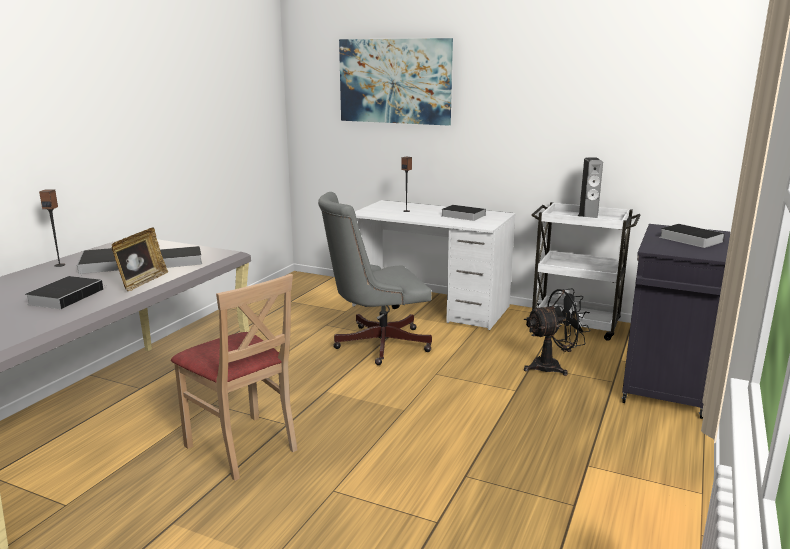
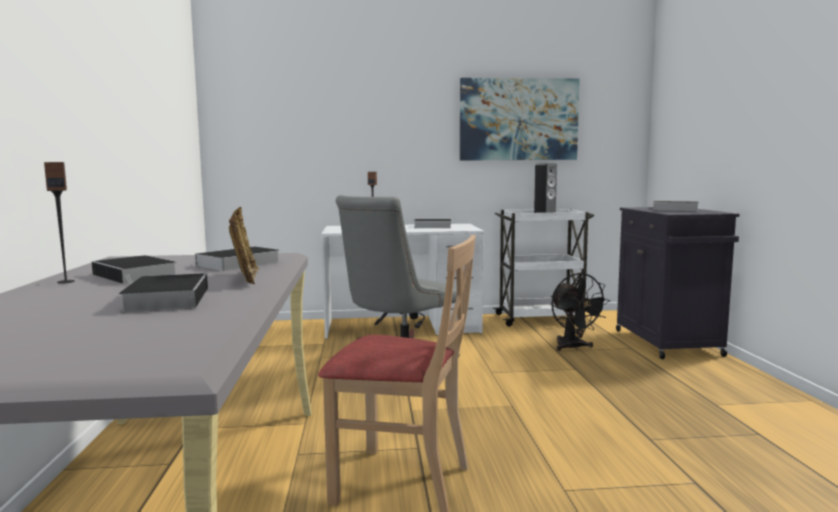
camera: 30 degrees left, 10 degrees down
picture [339,38,453,126] -> picture moved to [460,78,580,161]
black fan [524,289,591,376] -> black fan turned 120 degrees clockwise [551,273,610,351]

